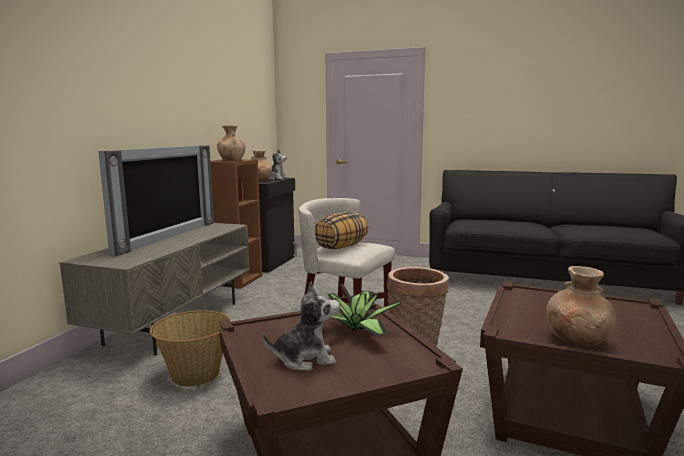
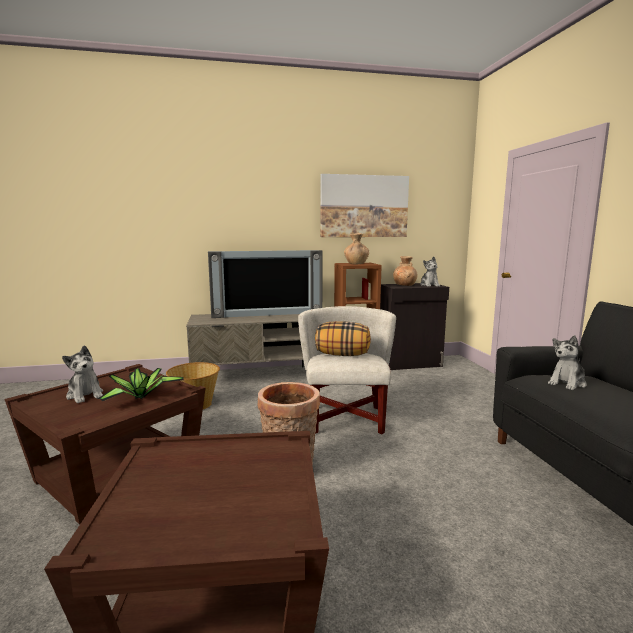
camera: 60 degrees right, 0 degrees up
brown vase [547,266,616,346] -> none
none -> picture [320,174,409,237]
none -> plush toy [548,335,587,390]

